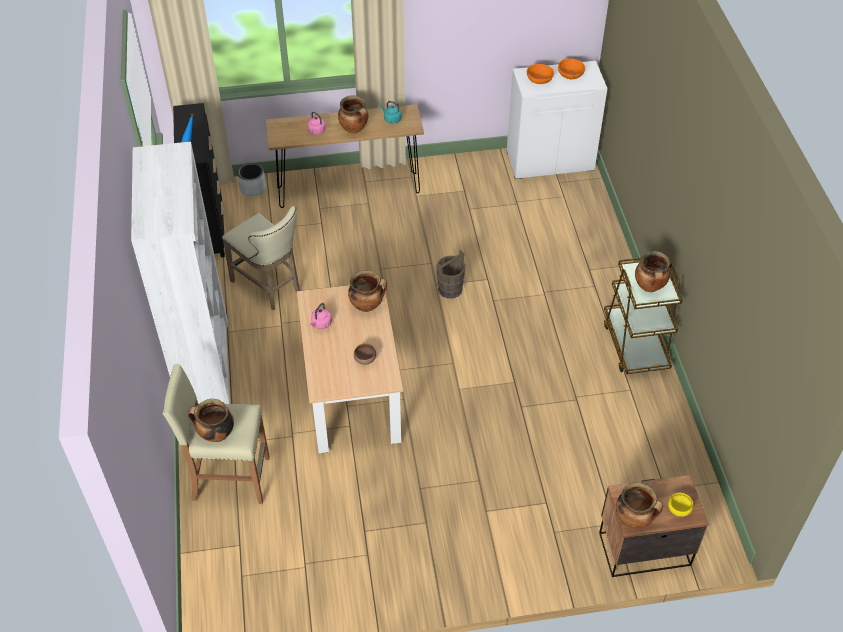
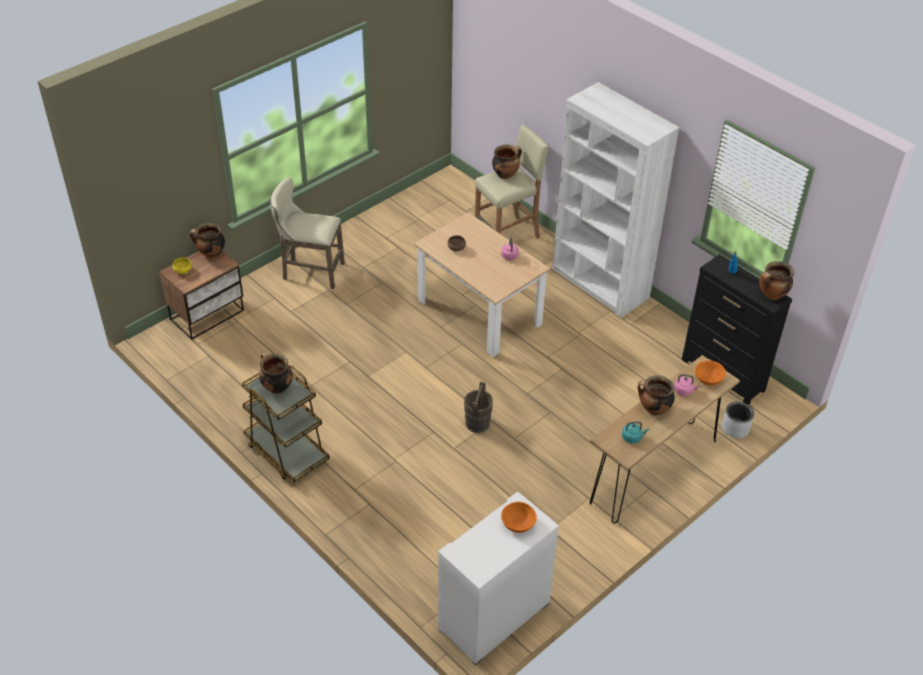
camera: 145 degrees right, 5 degrees down
beige stool [222,206,300,310] -> beige stool moved to [270,177,345,289]
cooking pot [348,270,387,312] -> cooking pot moved to [759,261,794,300]
orange bowl [558,58,585,79] -> orange bowl moved to [695,360,726,385]

